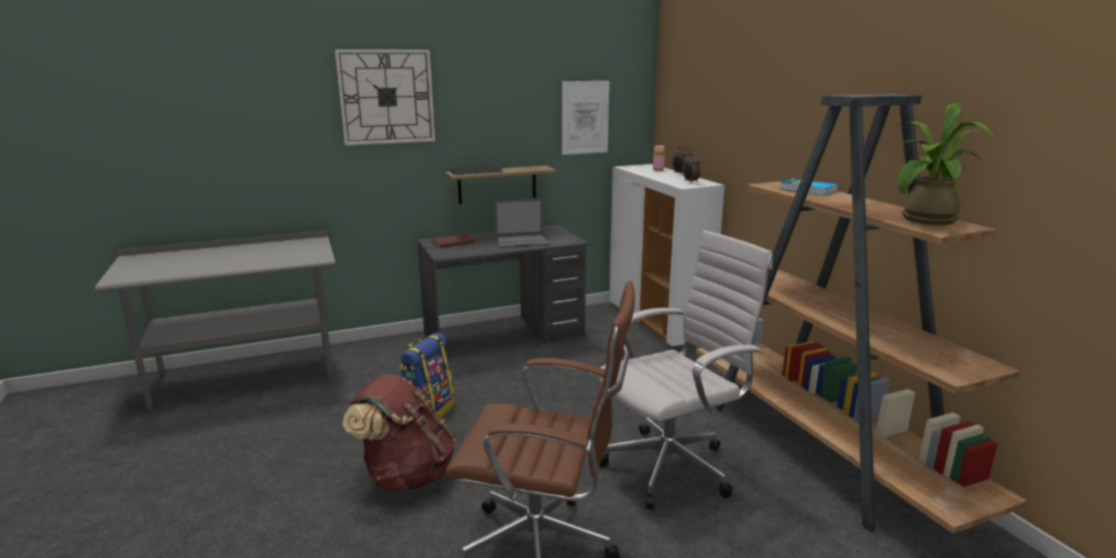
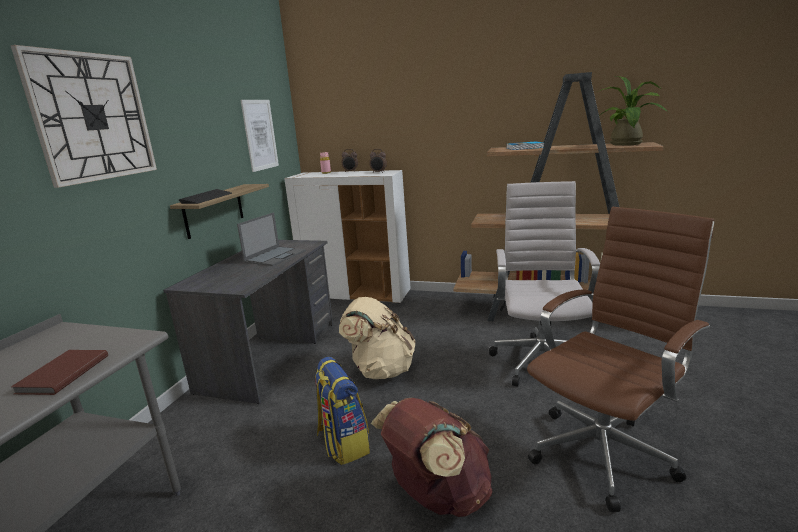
camera: 50 degrees left, 0 degrees up
brown book [432,234,475,248] -> brown book moved to [11,350,108,395]
none -> beige backpack [339,297,416,379]

